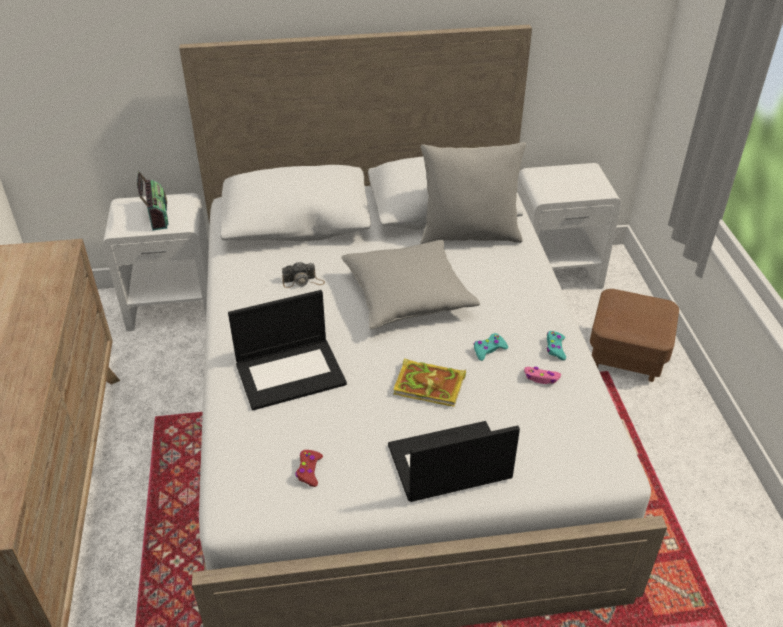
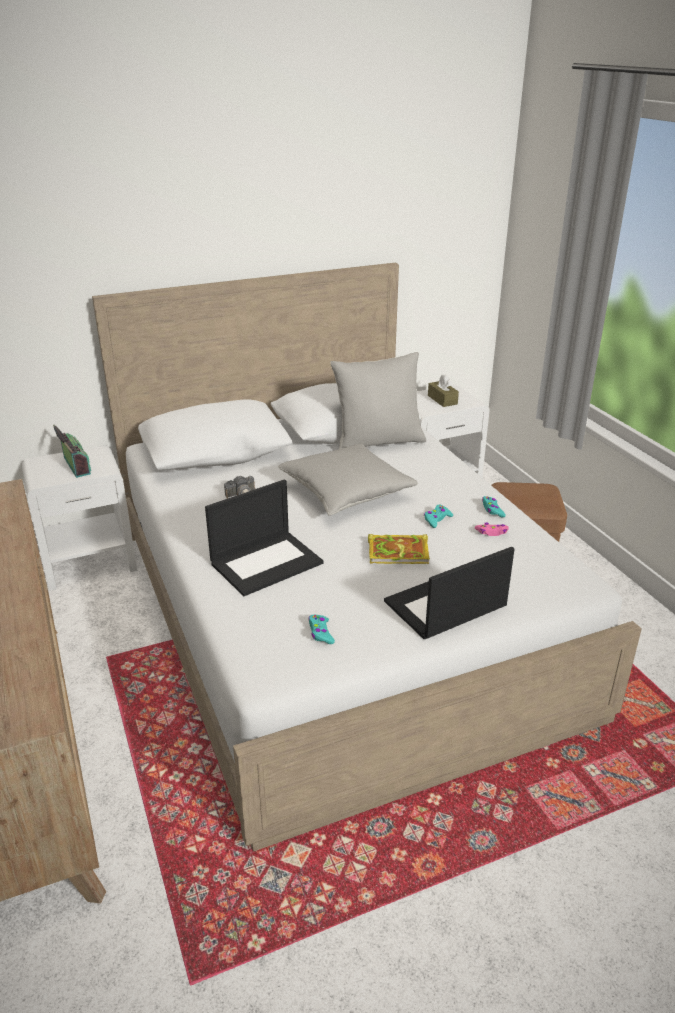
camera: 15 degrees left, 10 degrees down
red game controller [295,450,323,487] -> turquoise game controller [309,615,335,644]
none -> brown tissue box [428,374,459,407]

